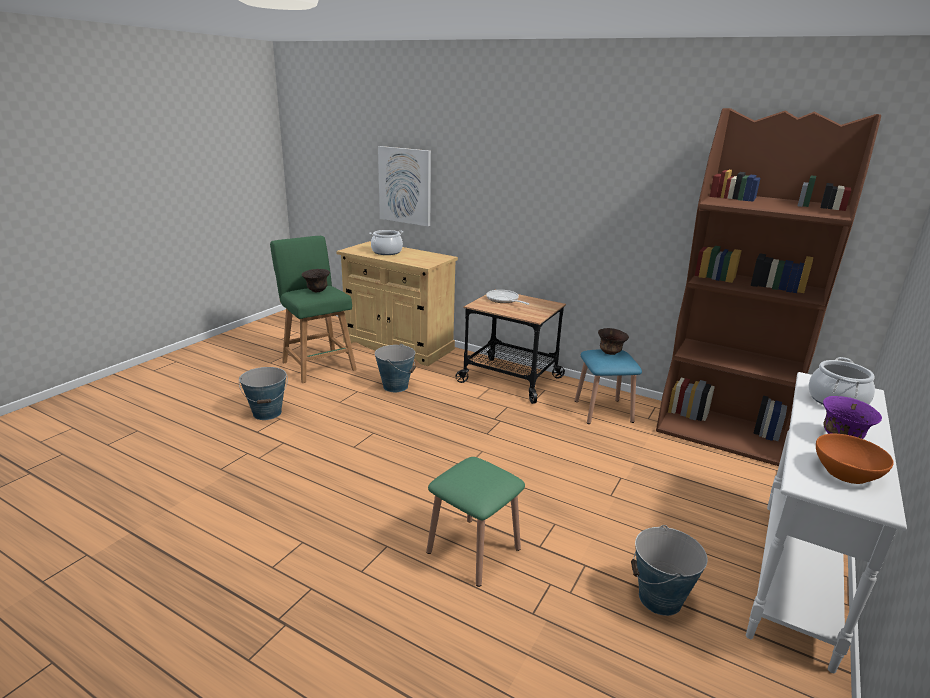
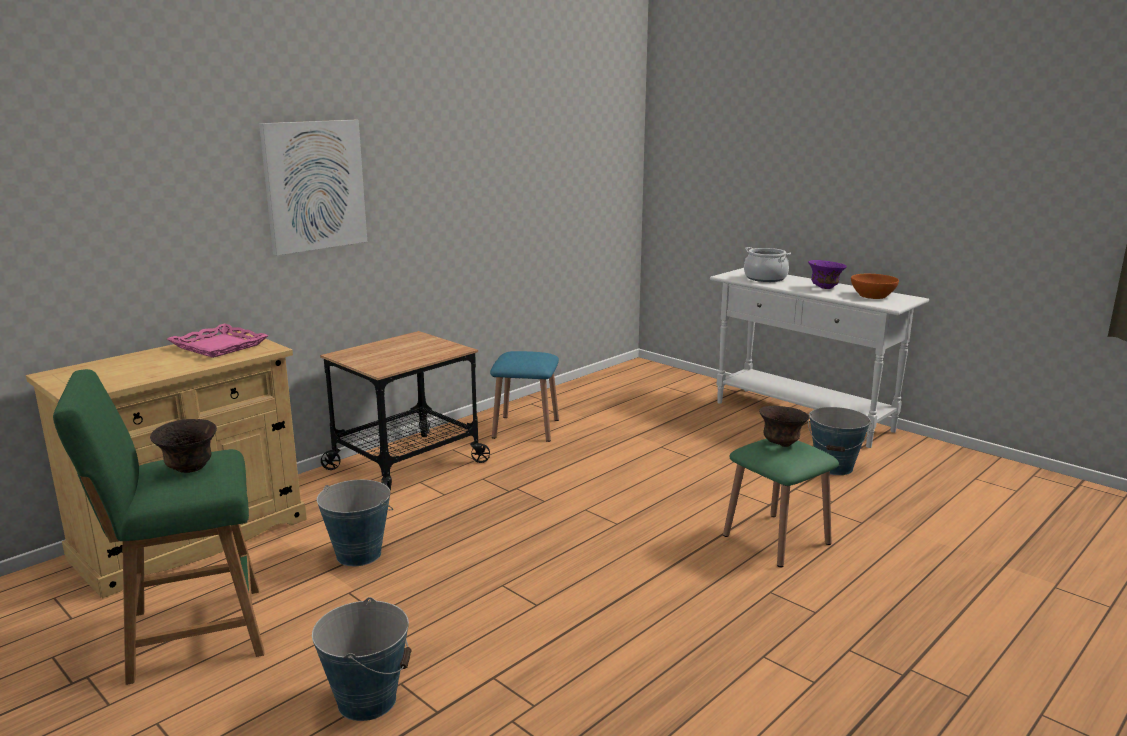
camera: 75 degrees left, 5 degrees down
cooking pot [369,230,403,255] -> none
picture [378,146,431,226] -> picture moved to [259,120,367,255]
frying pan [486,290,530,305] -> none
brown bowl [598,328,629,355] -> brown bowl moved to [759,406,810,447]
brown bookcase [656,108,881,466] -> none
none -> pink tray [167,324,269,358]

